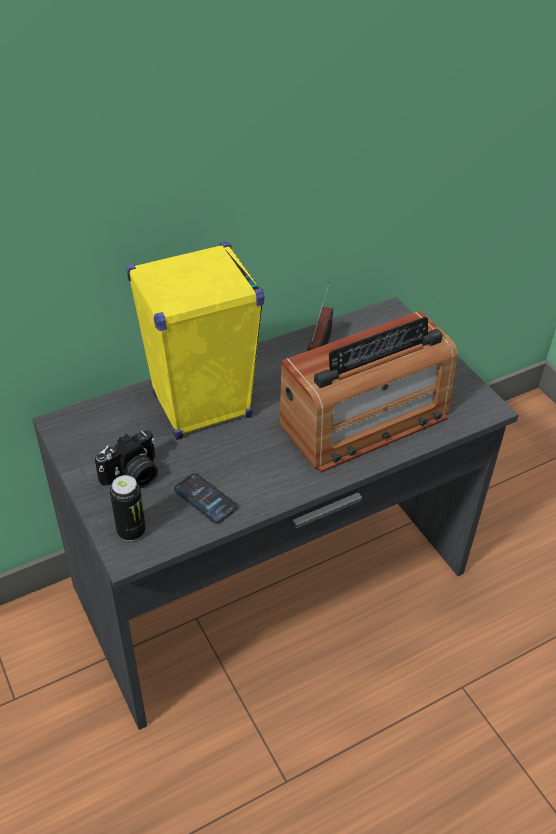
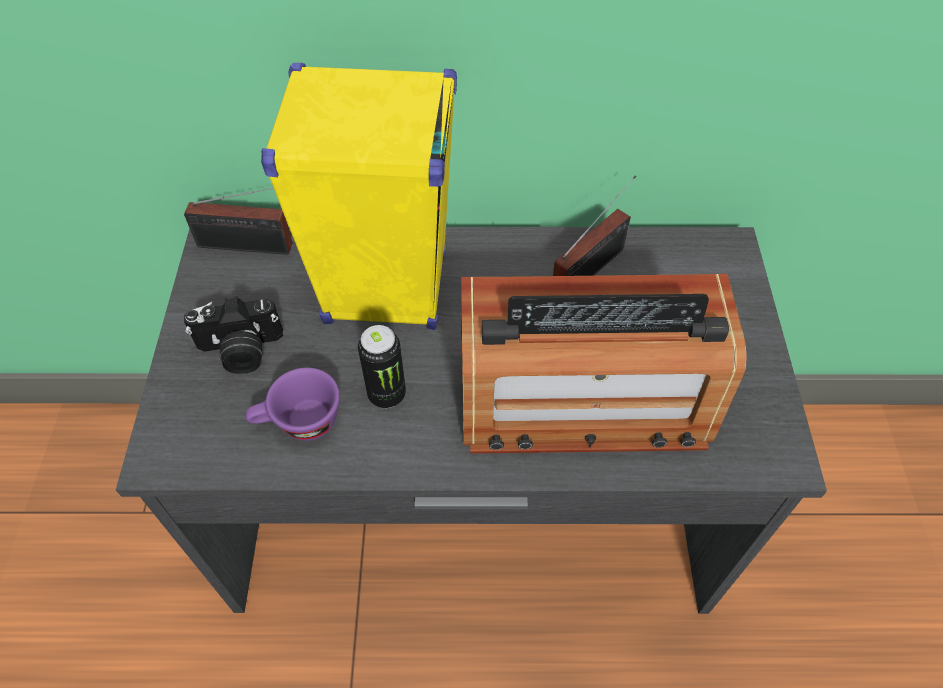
camera: 30 degrees right, 10 degrees up
can [110,475,146,541] -> can moved to [358,325,406,408]
phone [174,473,238,524] -> purple cup [246,368,340,441]
none -> radio [184,188,292,255]

